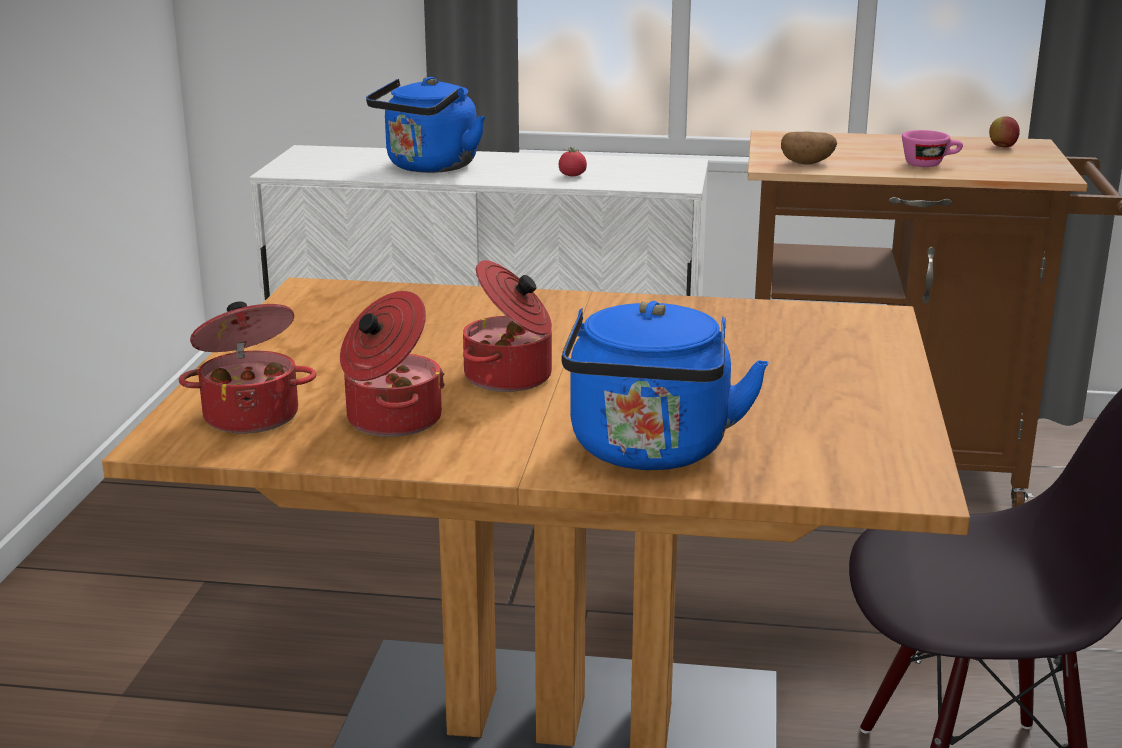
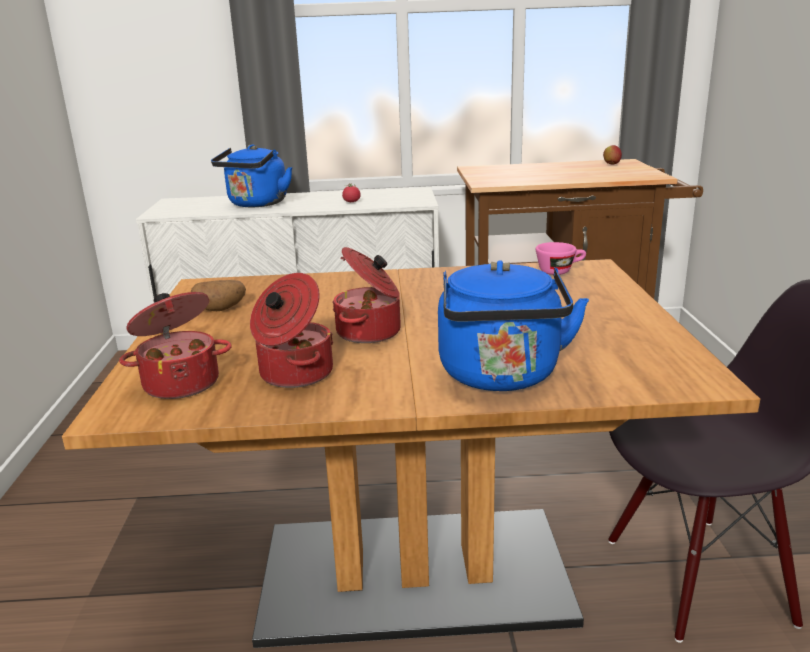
camera: 10 degrees left, 0 degrees up
potato [781,131,837,164] -> potato moved to [191,280,246,311]
pink cup [902,130,963,167] -> pink cup moved to [536,242,586,275]

